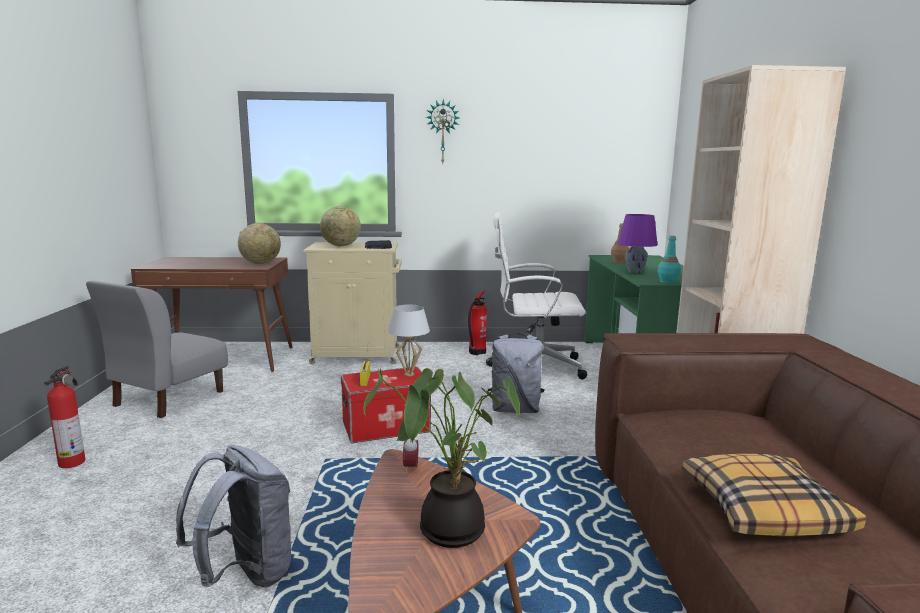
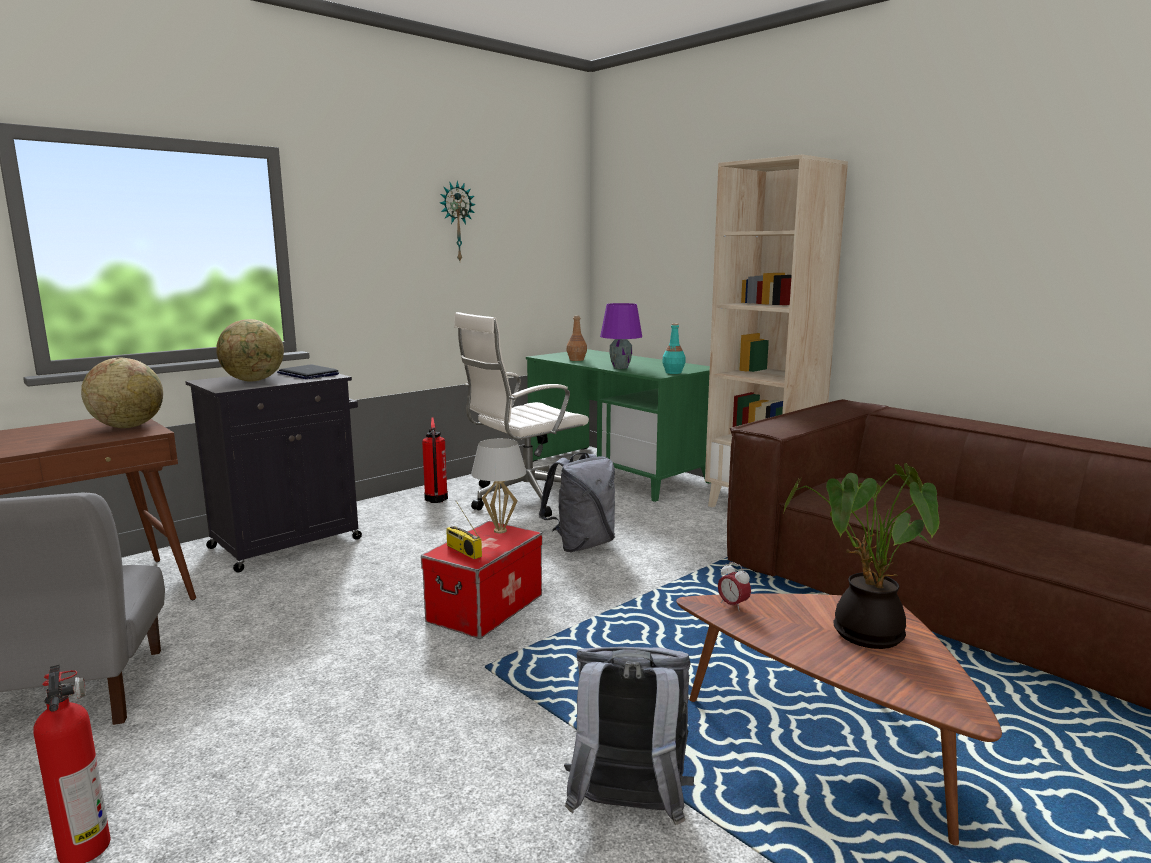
camera: 40 degrees left, 0 degrees up
beige cabinet [303,242,402,364] -> black cabinet [185,371,362,572]
wall clock [426,99,460,163] -> wall clock moved to [440,181,476,261]
pillow [682,454,866,536] -> none

